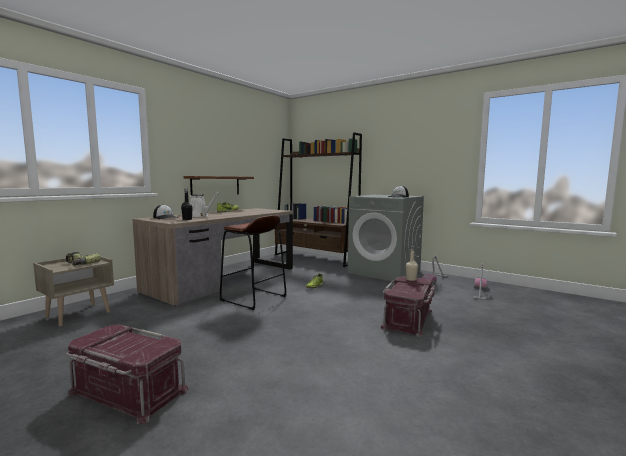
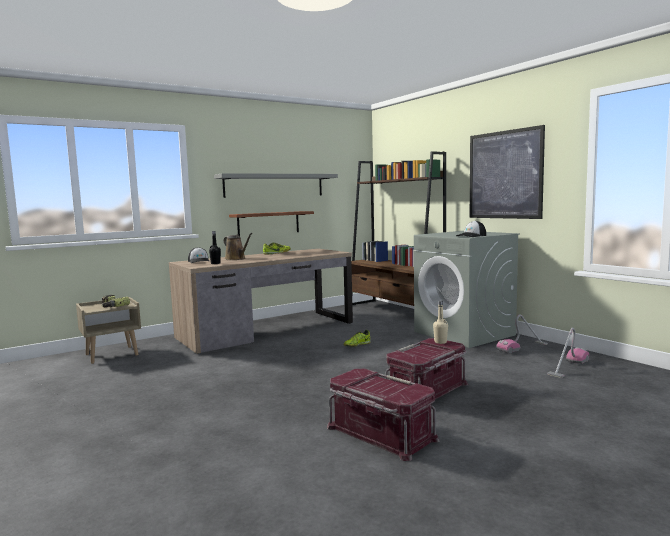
camera: 20 degrees right, 0 degrees up
red storage box [66,324,189,424] -> red storage box moved to [327,369,439,461]
white watering can [188,192,220,217] -> brown watering can [223,233,253,260]
brown stool [220,215,286,310] -> none
none -> grey shelf [214,173,338,198]
none -> picture [470,125,545,219]

